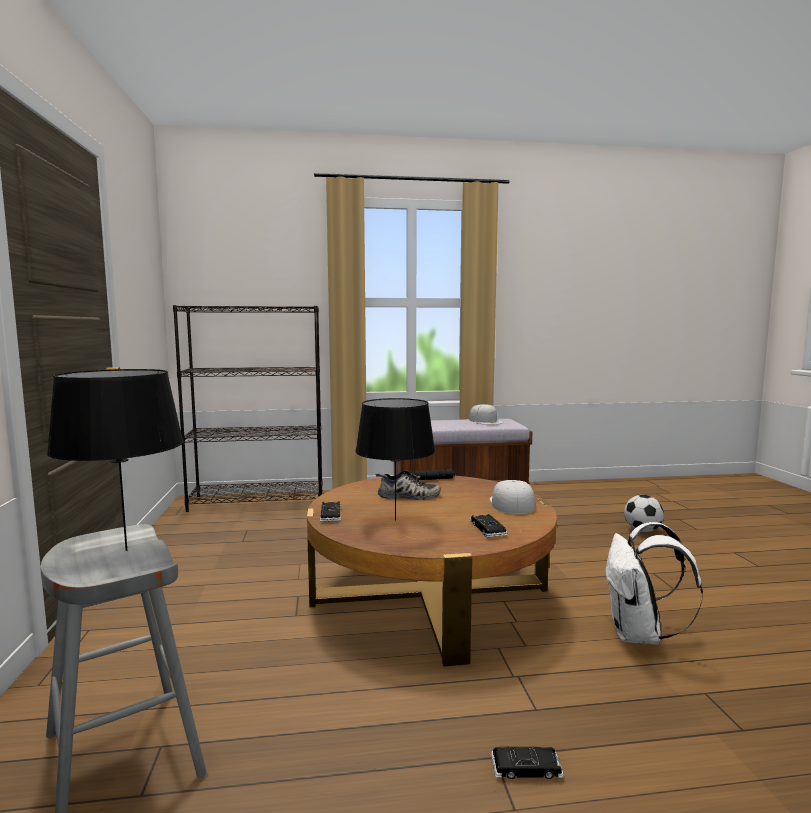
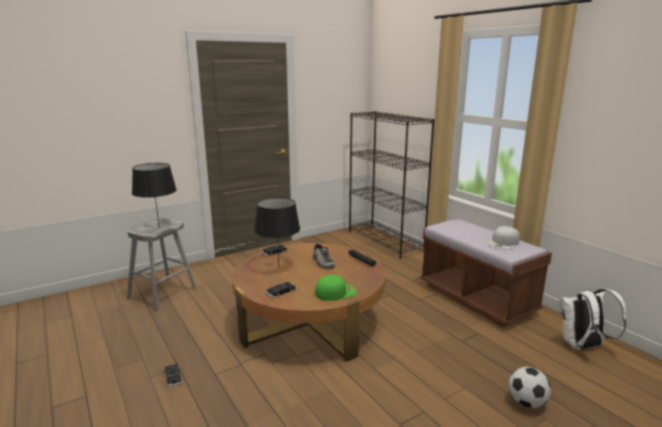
camera: 65 degrees right, 10 degrees up
white cap [490,480,535,514] -> green cap [315,275,357,301]
white backpack [606,522,703,645] -> white backpack moved to [560,288,626,350]

